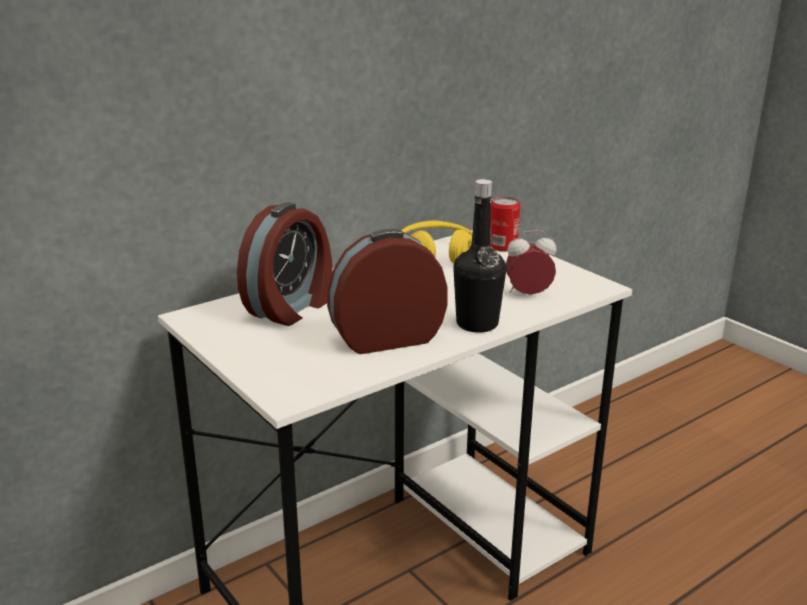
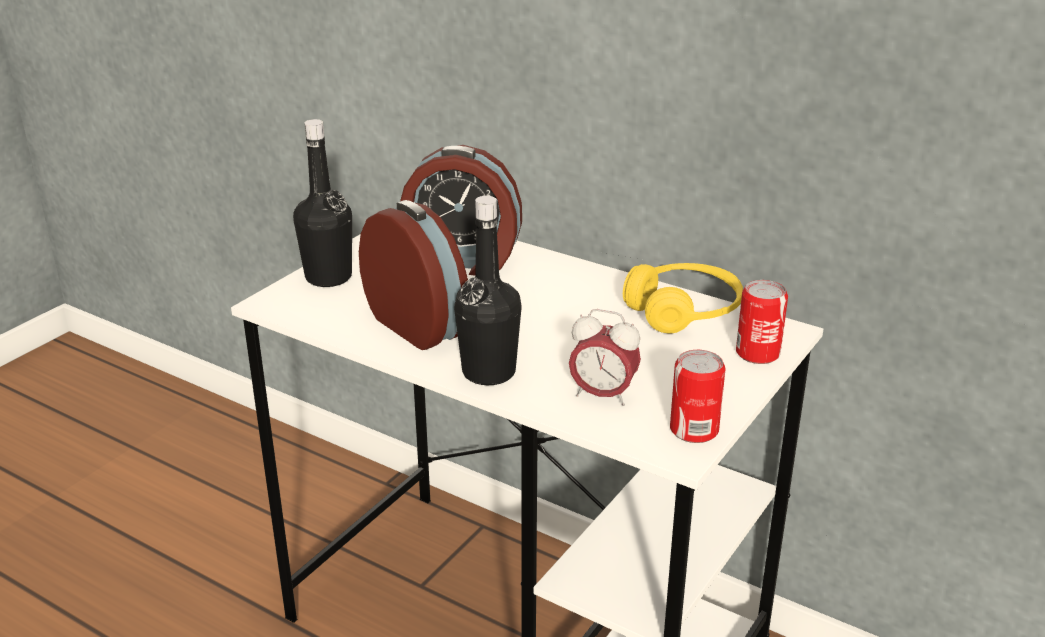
camera: 70 degrees right, 5 degrees up
alarm clock [506,230,557,294] -> alarm clock turned 135 degrees clockwise [569,309,641,406]
none -> black bottle [293,119,352,287]
none -> can [670,350,725,443]

